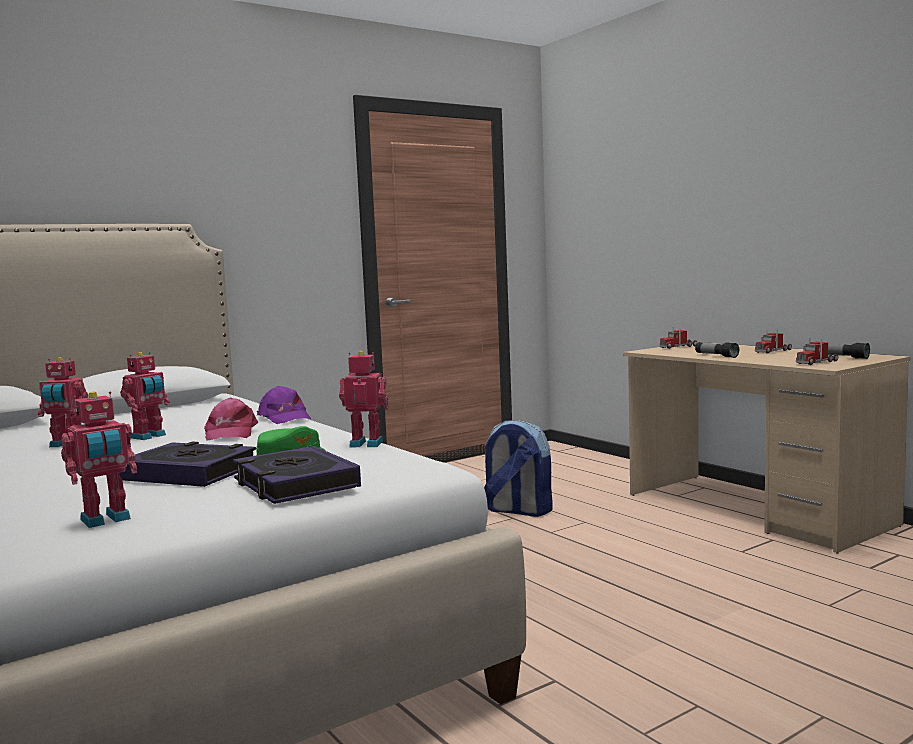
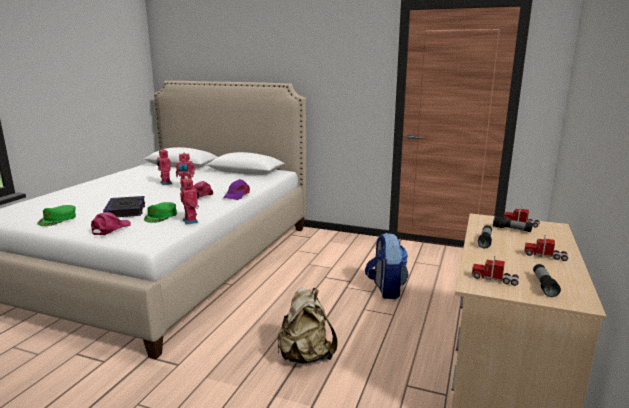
camera: 55 degrees right, 10 degrees up
toy robot [61,391,137,528] -> green cap [37,205,76,226]
book [233,446,361,504] -> pink cap [91,212,131,235]
none -> beige backpack [278,288,337,364]
none -> flashlight [493,215,533,232]

